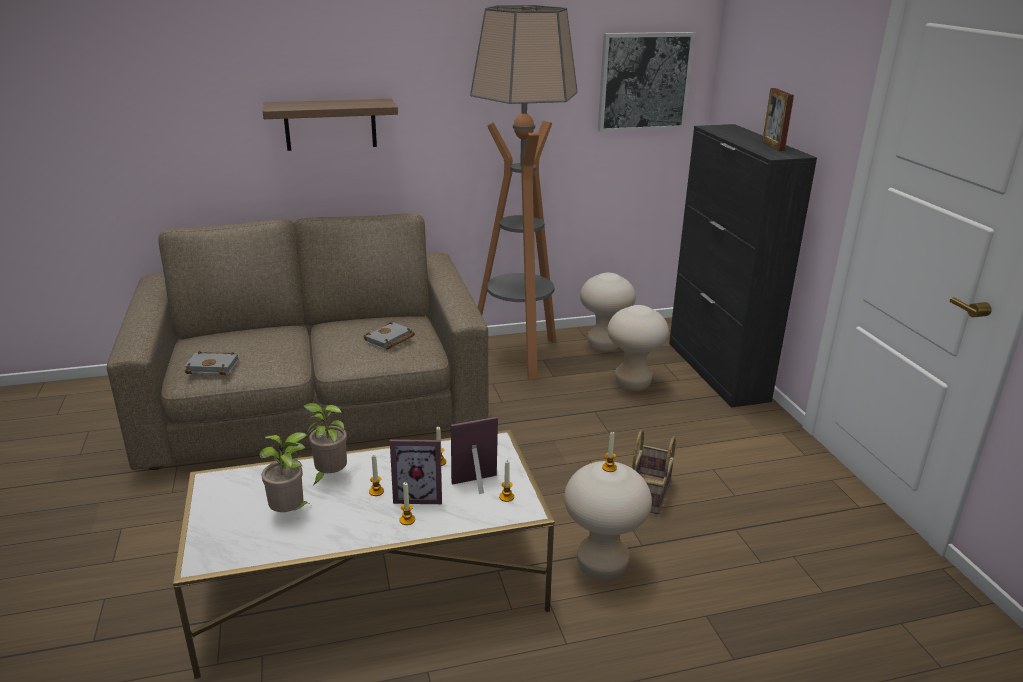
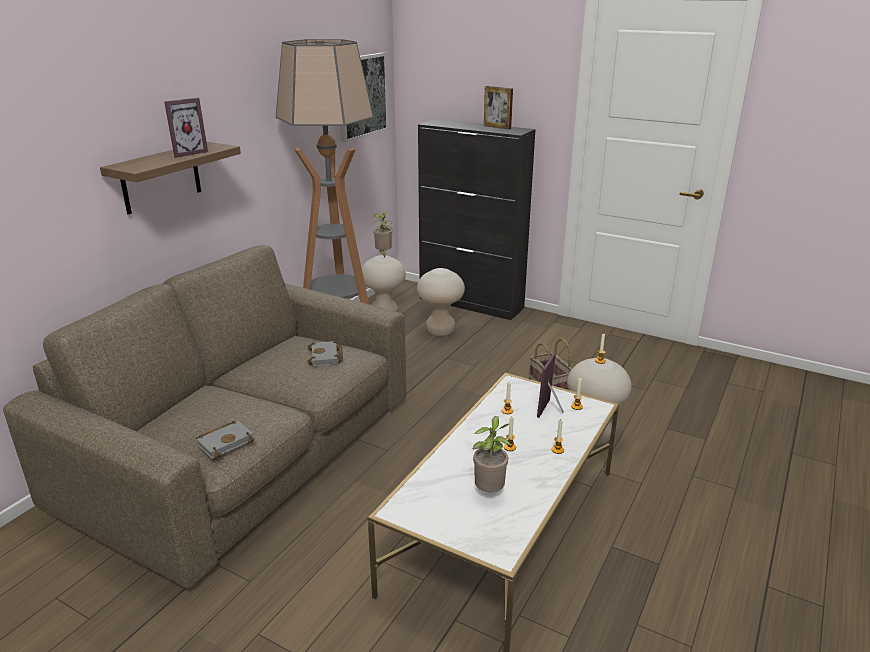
camera: 45 degrees left, 0 degrees up
potted plant [302,403,347,486] -> potted plant moved to [372,212,392,257]
picture frame [390,439,442,504] -> picture frame moved to [164,98,208,158]

